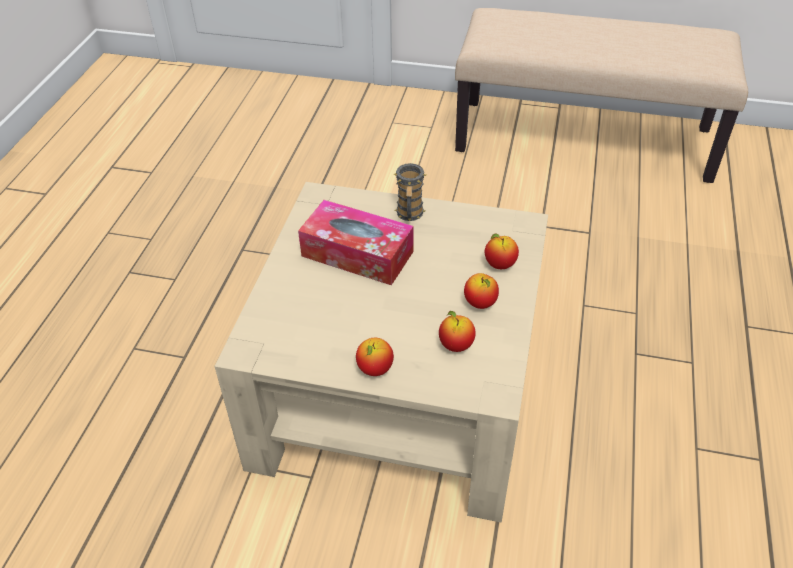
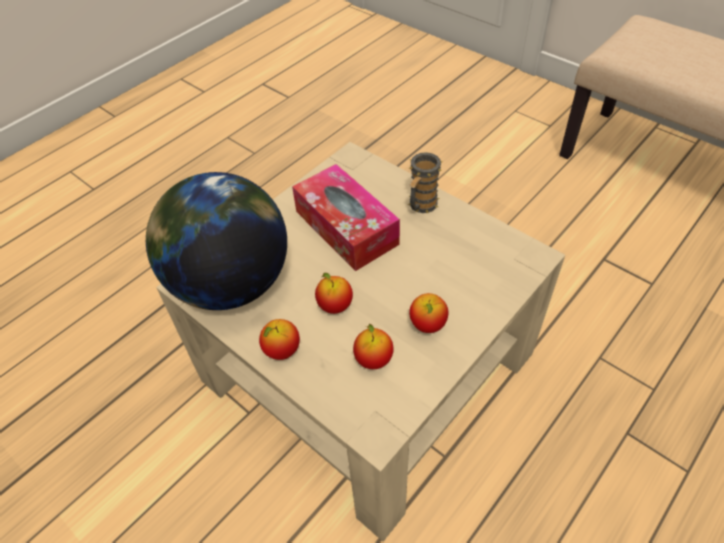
camera: 30 degrees right, 5 degrees up
apple [485,234,519,269] -> apple moved to [315,273,353,314]
none -> globe [146,172,287,310]

